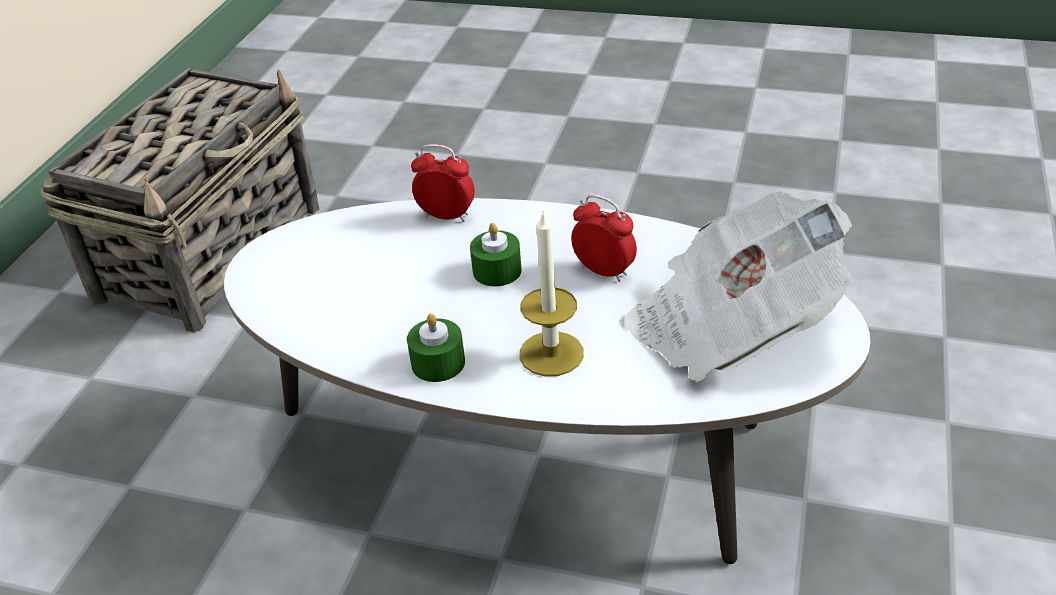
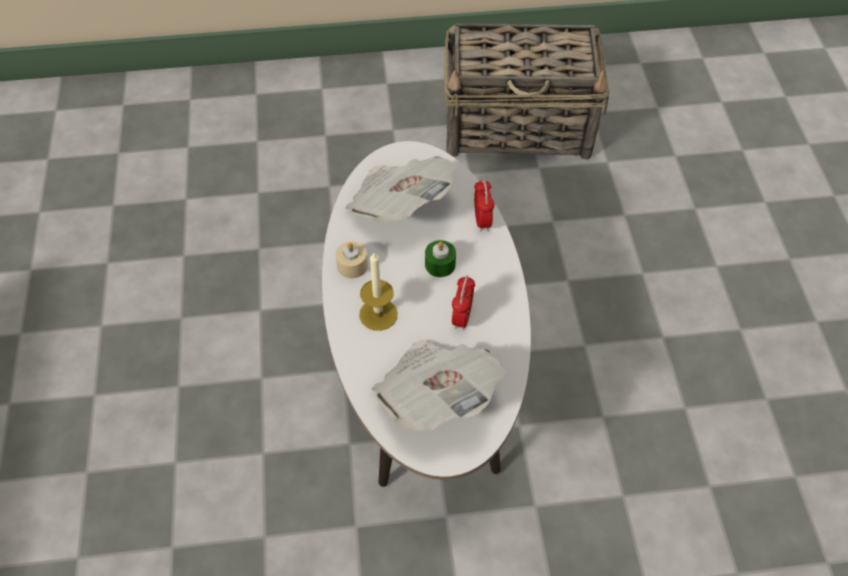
camera: 65 degrees right, 15 degrees up
green candle [407,313,465,382] -> beige candle [336,241,368,278]
none -> newspaper [345,156,458,222]

